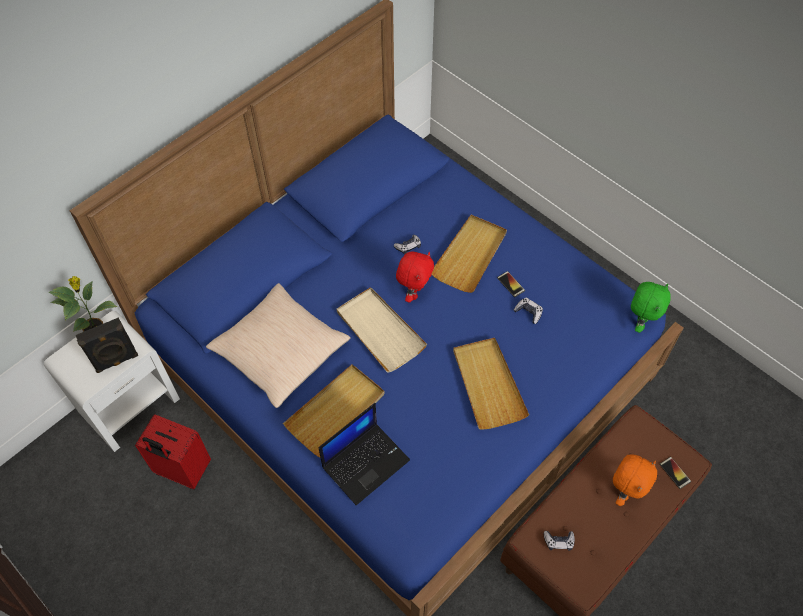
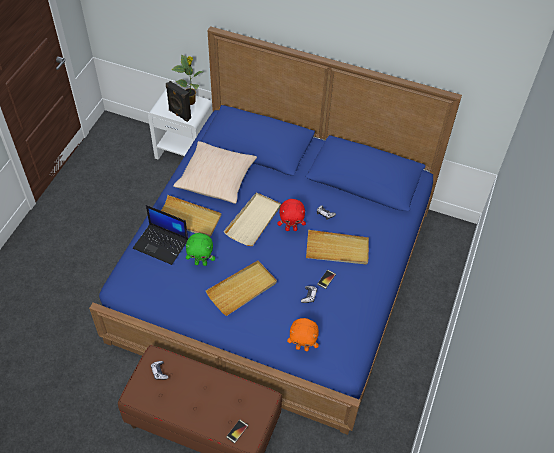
camera: 65 degrees right, 5 degrees down
red suitcase [135,414,211,489] -> none
orange plush toy [613,454,657,506] -> orange plush toy moved to [287,318,319,351]
green plush toy [631,282,671,333] -> green plush toy moved to [186,233,215,266]

